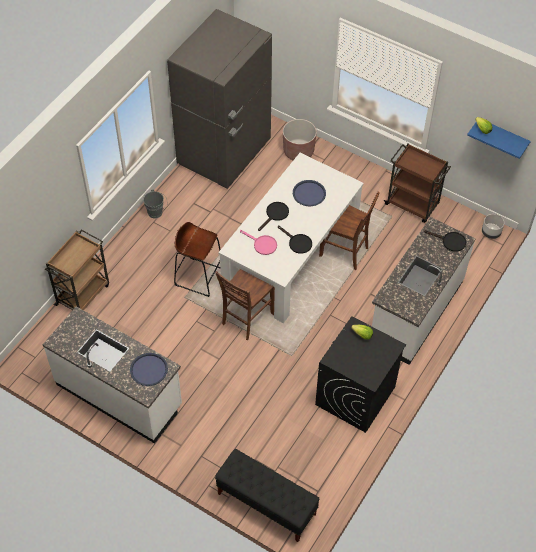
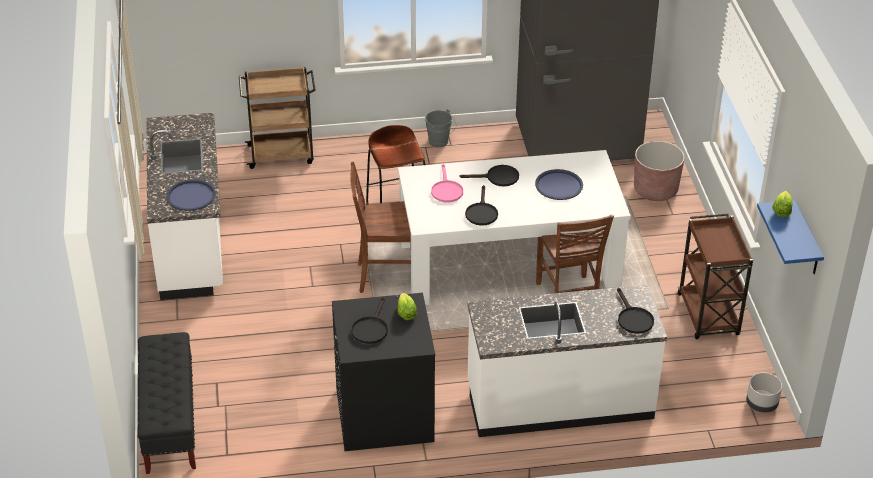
camera: 50 degrees right, 15 degrees down
none -> black frying pan [351,297,388,344]

